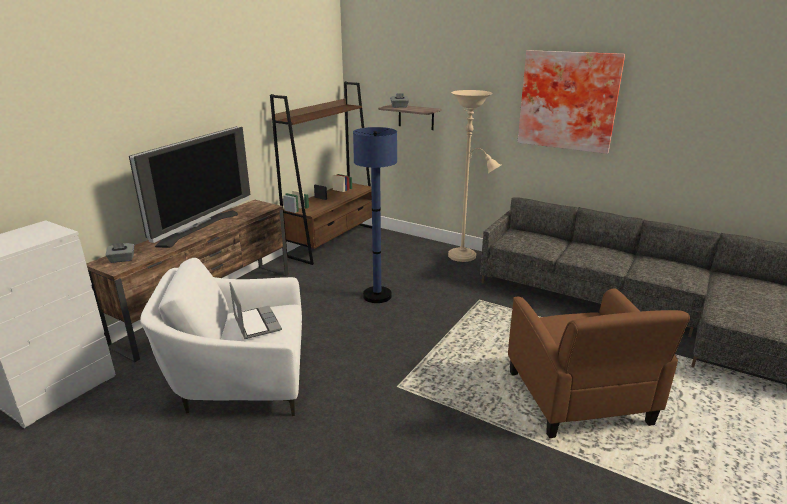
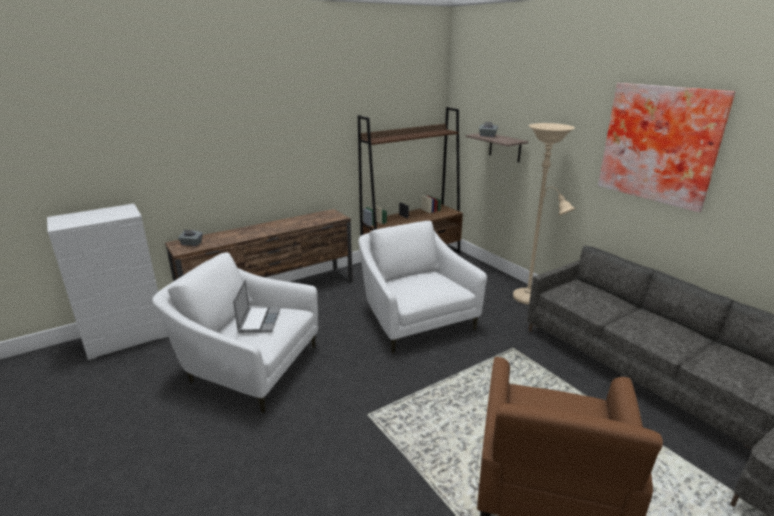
camera: 25 degrees right, 0 degrees up
television [129,126,250,248] -> none
blue floor lamp [353,127,397,303] -> white armchair [358,221,487,353]

